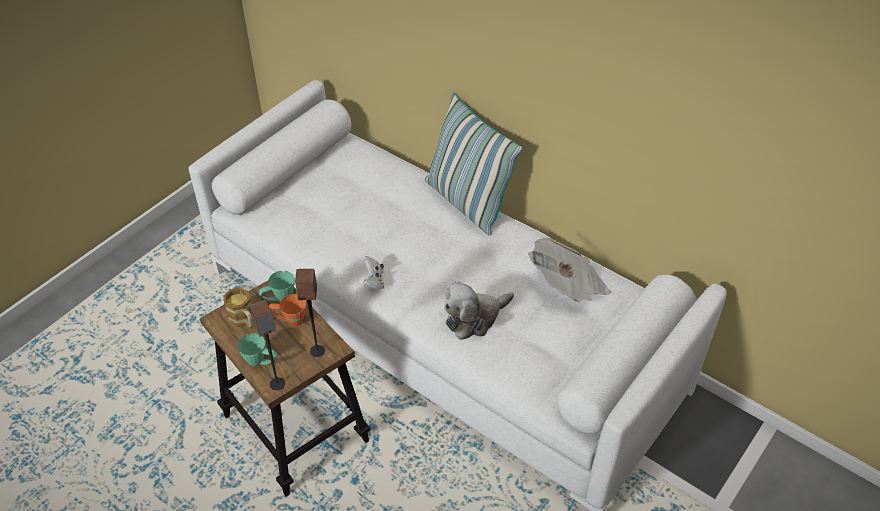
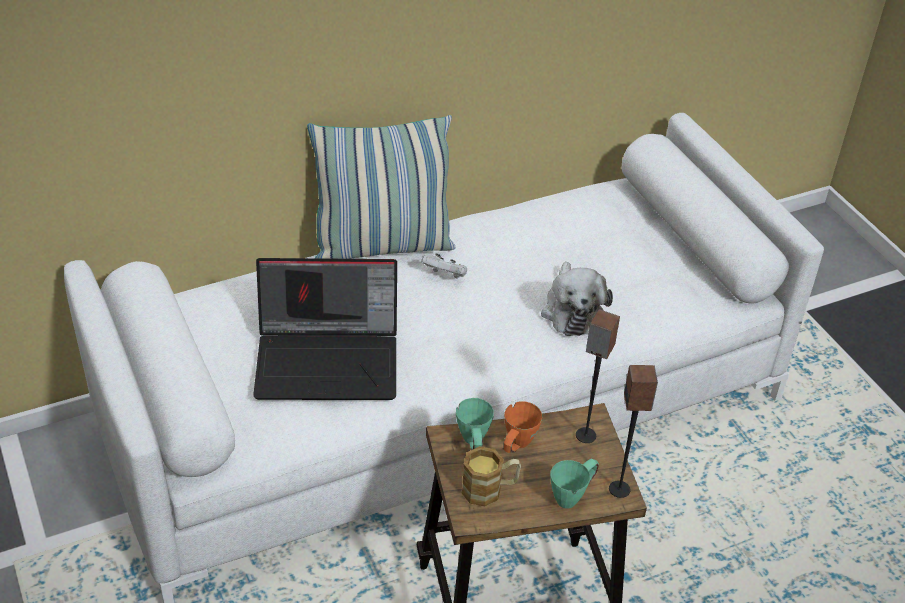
camera: 65 degrees left, 5 degrees down
white game controller [363,256,384,290] -> white game controller moved to [421,254,467,279]
newspaper [528,238,610,302] -> none
none -> laptop [253,258,397,400]

